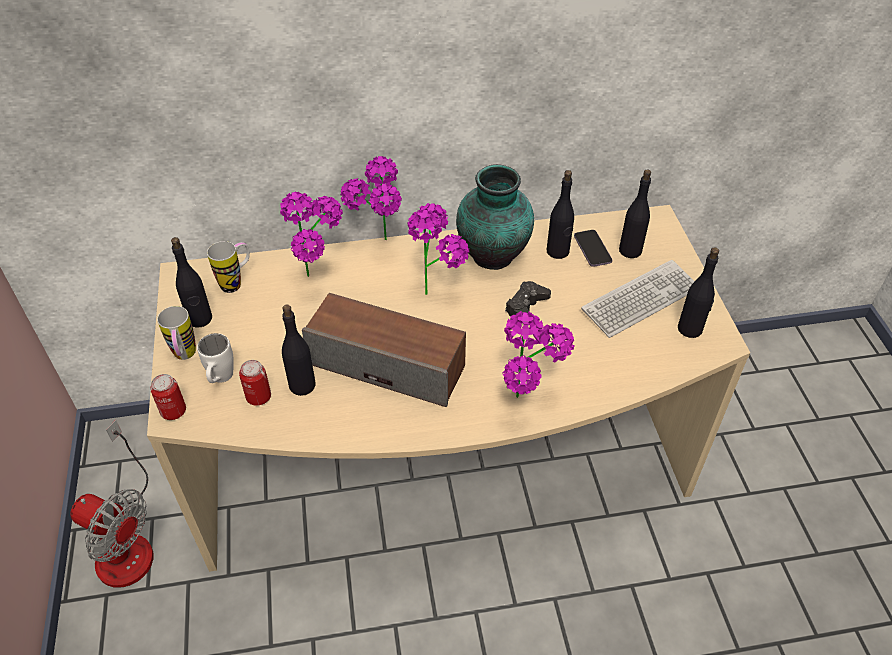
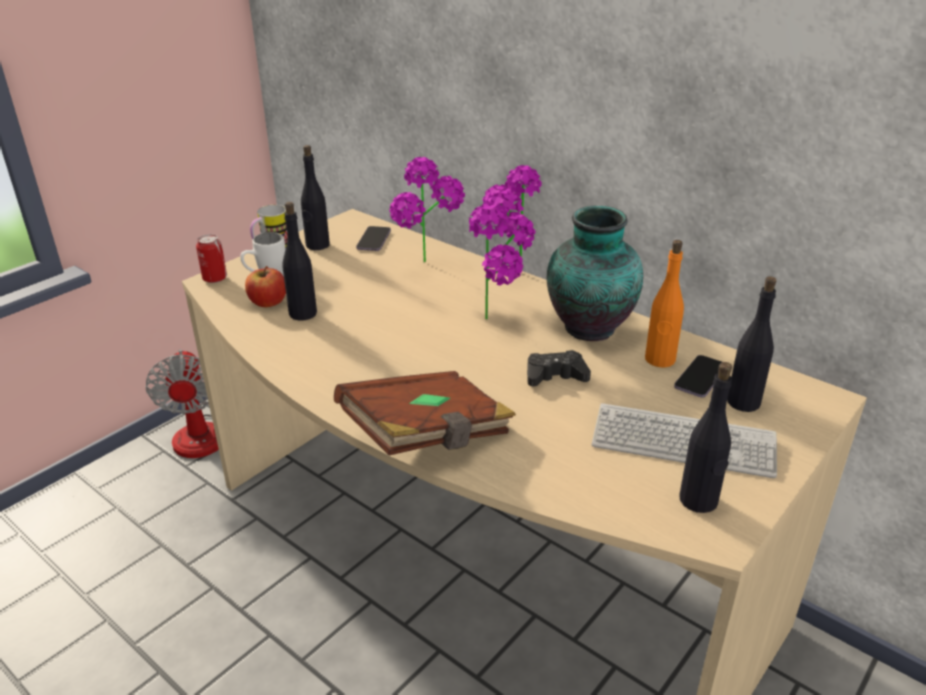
camera: 50 degrees right, 15 degrees down
mug [207,241,250,293] -> phone [356,226,391,251]
can [239,360,271,406] -> apple [245,266,286,307]
speaker [302,293,466,407] -> none
potted plant [503,311,575,398] -> brown book [334,371,516,455]
black bottle [547,170,574,259] -> orange bottle [645,240,684,368]

